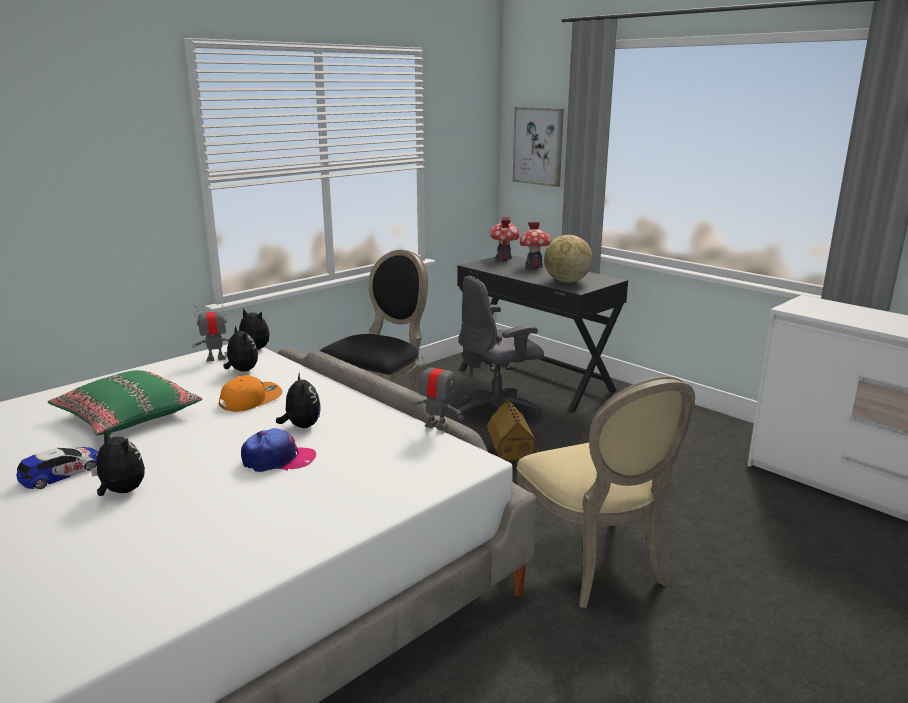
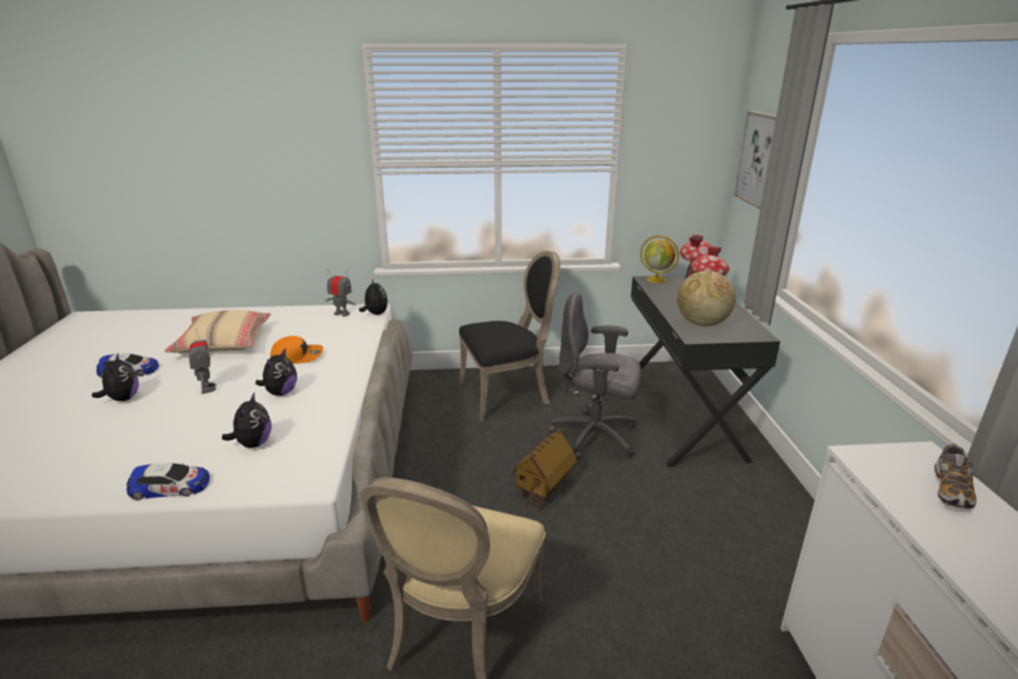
camera: 40 degrees right, 5 degrees up
green pillow [48,370,202,435] -> beige pillow [164,310,271,354]
plush toy [223,325,258,372] -> plush toy moved to [222,393,271,448]
cap [241,428,316,472] -> none
toy robot [413,357,461,431] -> toy robot moved to [189,329,217,394]
none -> toy car [126,463,210,501]
none -> globe [640,236,679,283]
none -> shoe [934,443,977,509]

